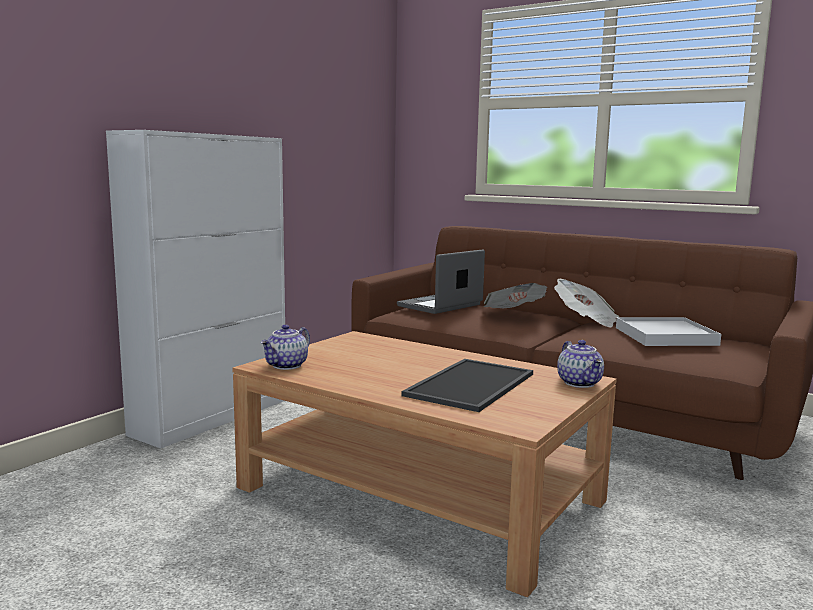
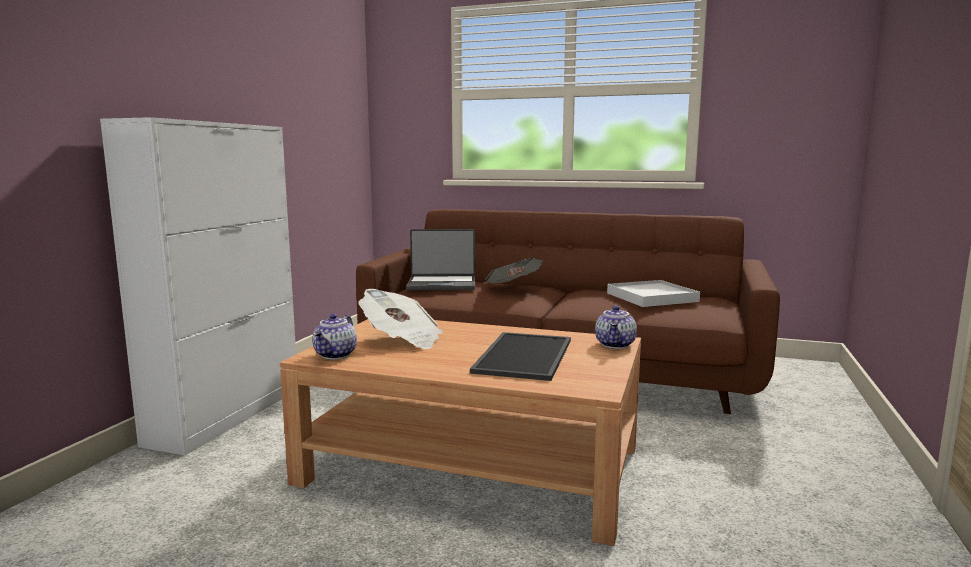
camera: 15 degrees left, 0 degrees up
laptop [397,250,485,314] -> laptop turned 120 degrees counterclockwise [406,229,475,290]
newspaper [554,279,619,328] -> newspaper moved to [358,289,443,349]
teapot [557,340,604,388] -> teapot turned 45 degrees clockwise [595,305,637,349]

